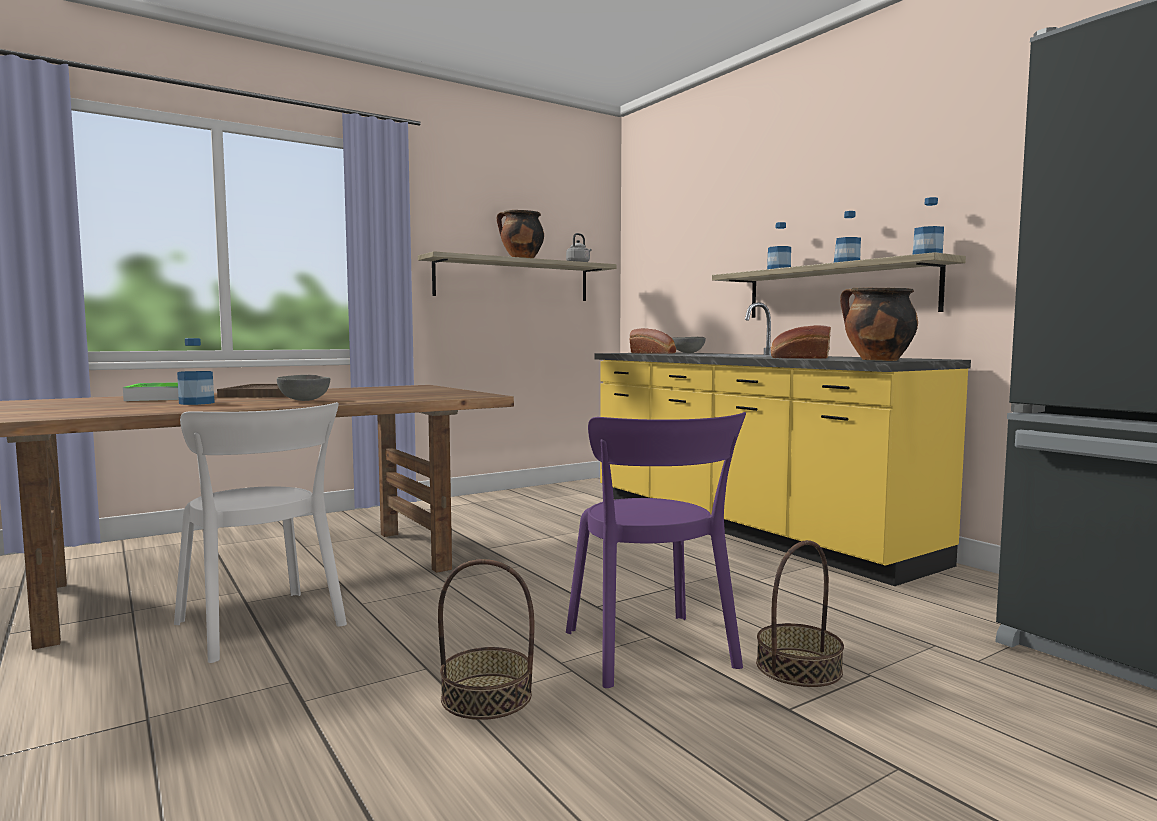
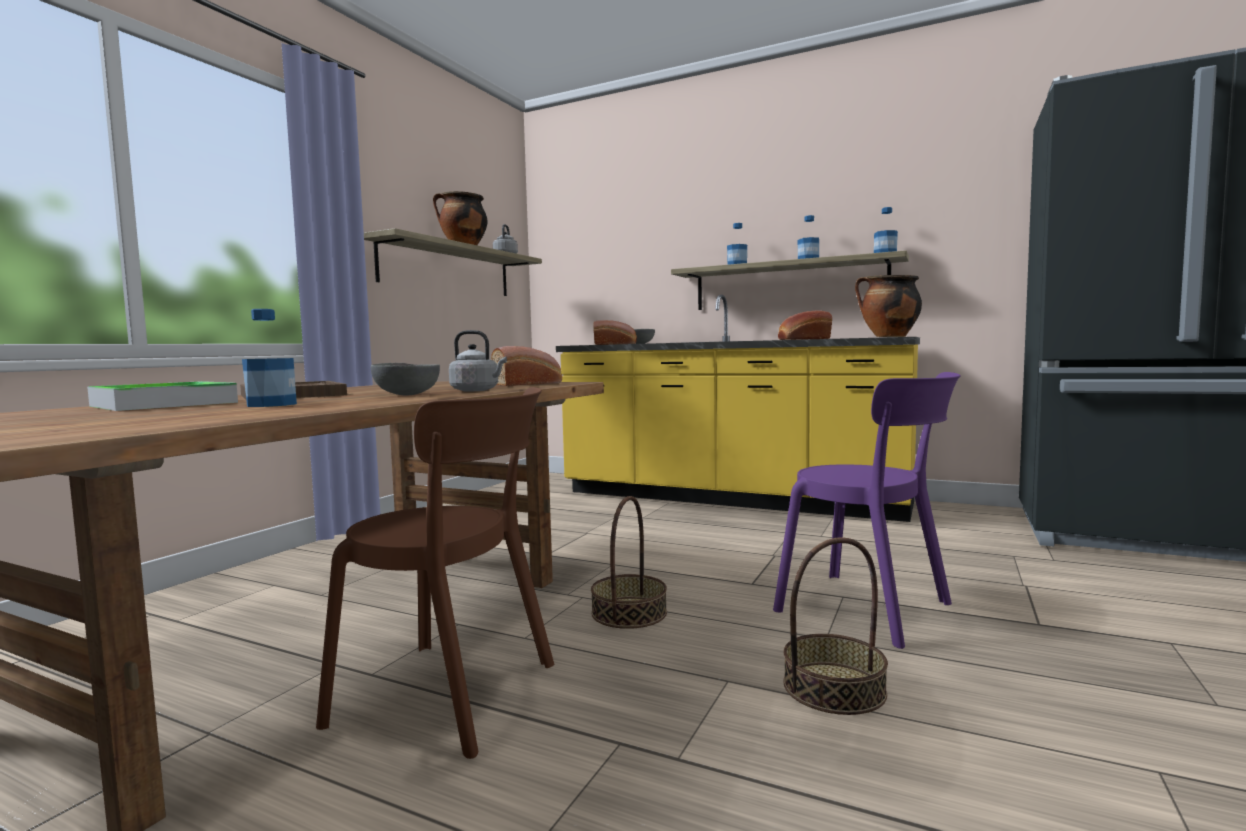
camera: 30 degrees left, 0 degrees up
white chair [174,402,347,663] -> brown chair [316,387,554,759]
basket [756,540,844,687] -> basket moved to [591,496,667,629]
none -> grey kettle [449,330,507,391]
none -> bread [491,346,562,386]

